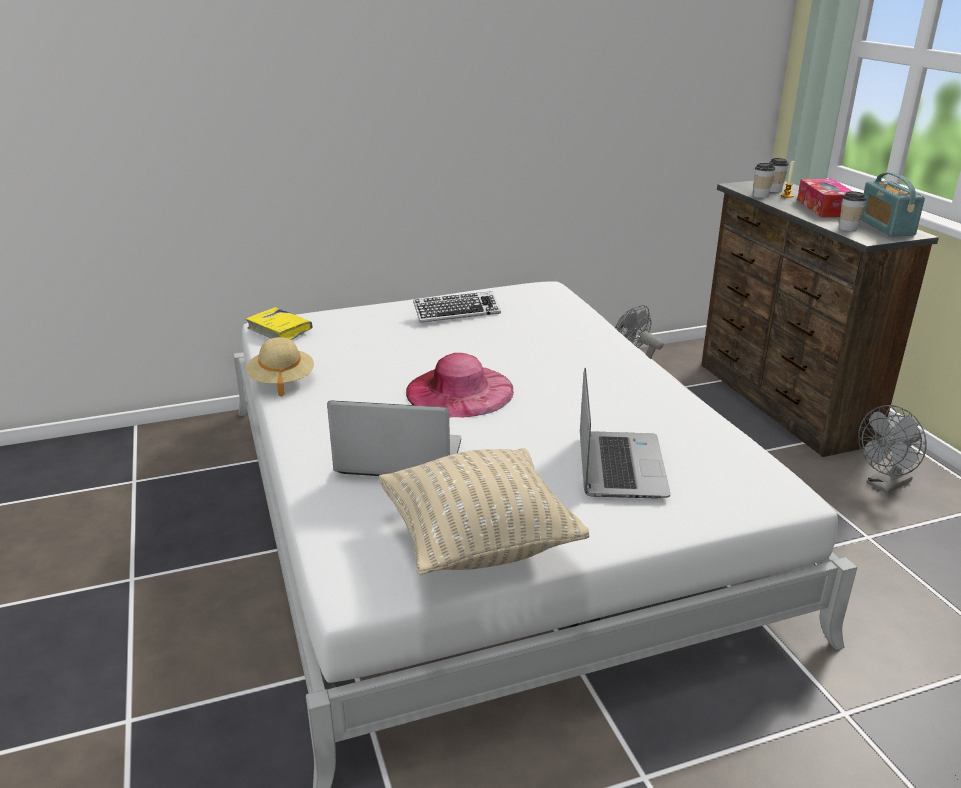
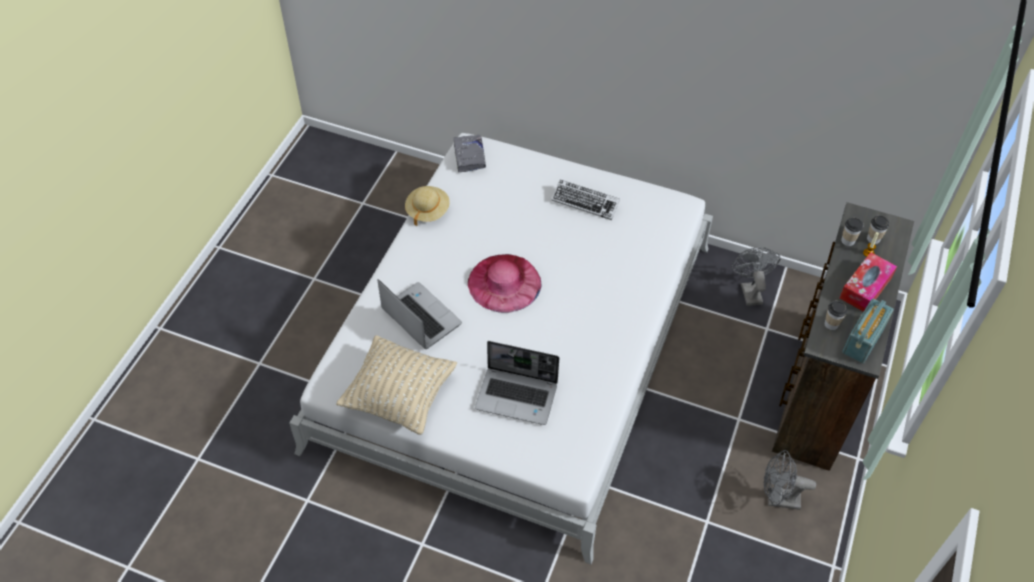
camera: 40 degrees right, 25 degrees up
yellow book [246,307,313,340] -> grey book [454,135,486,172]
laptop [580,368,670,498] -> laptop turned 60 degrees clockwise [475,341,560,425]

